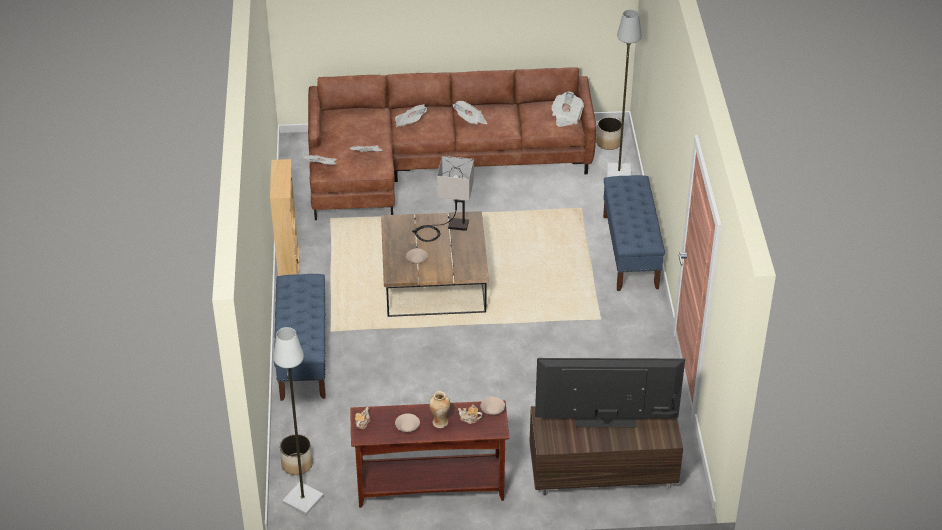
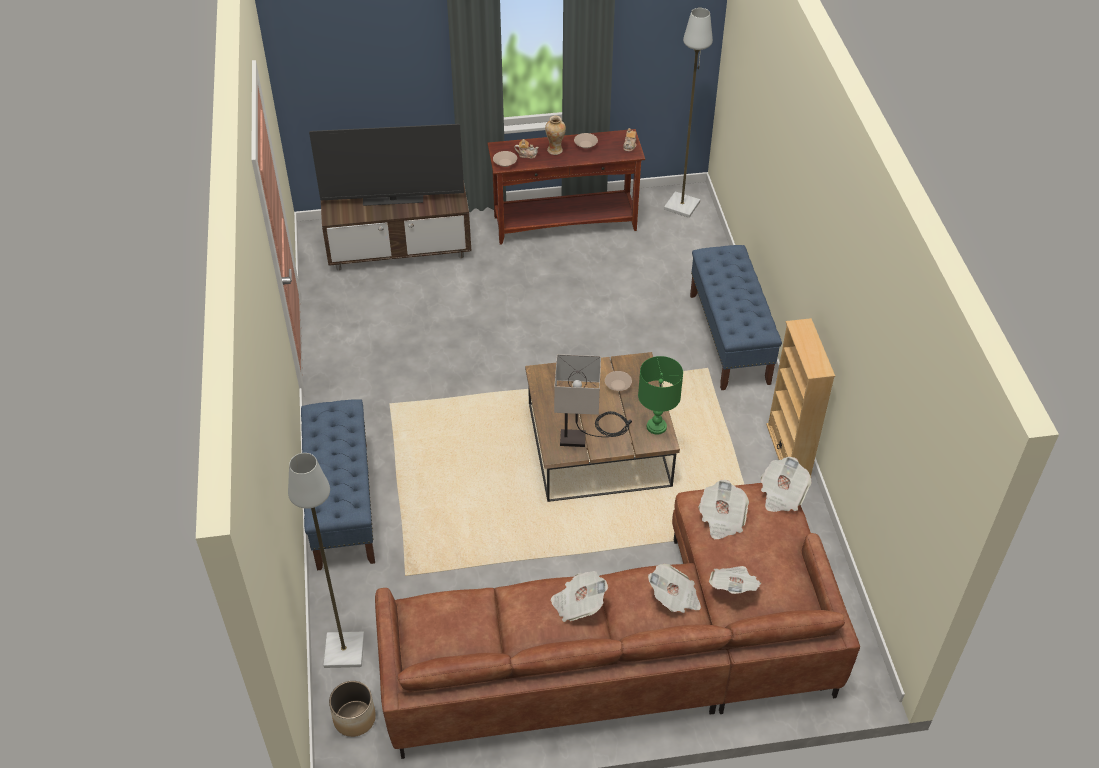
camera: 175 degrees right, 5 degrees up
planter [280,434,313,475] -> none
newspaper [551,92,584,127] -> newspaper moved to [709,566,761,594]
none -> green table lamp [638,356,683,435]

